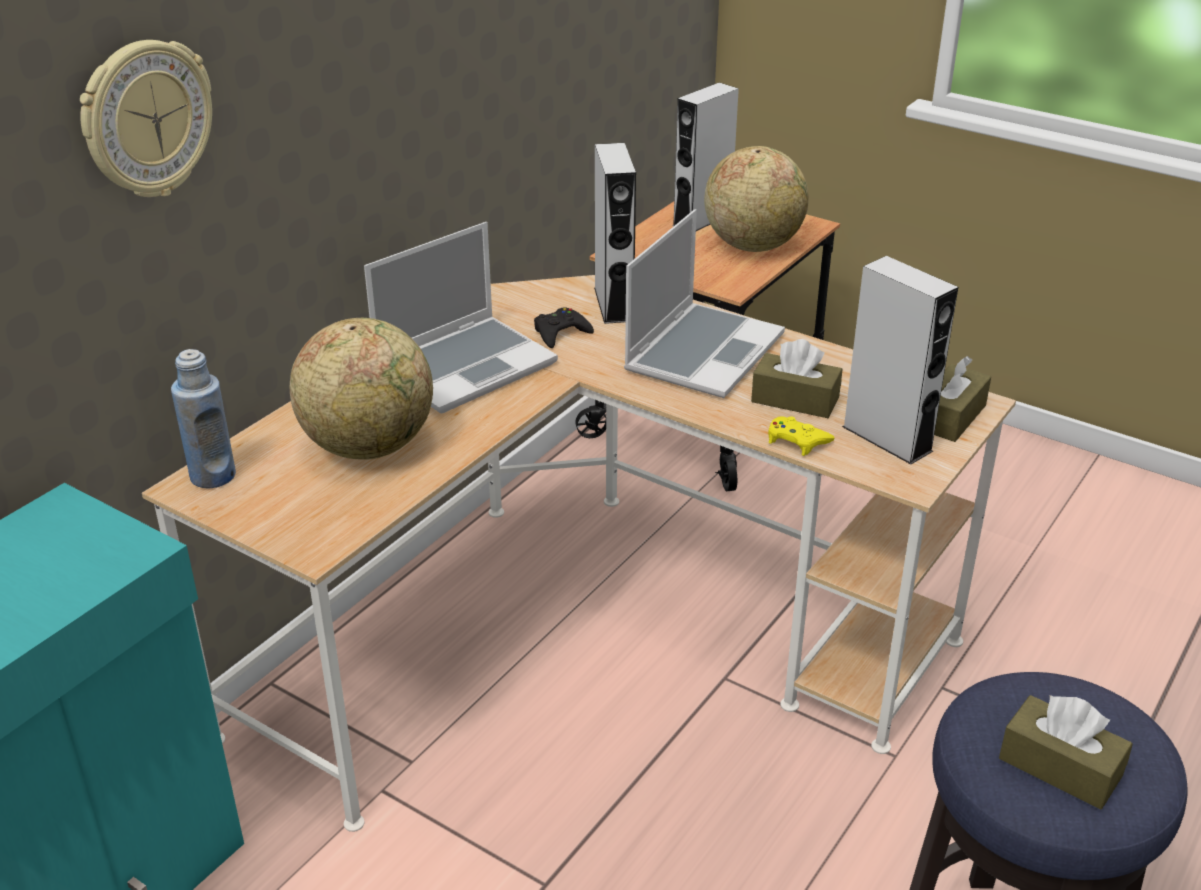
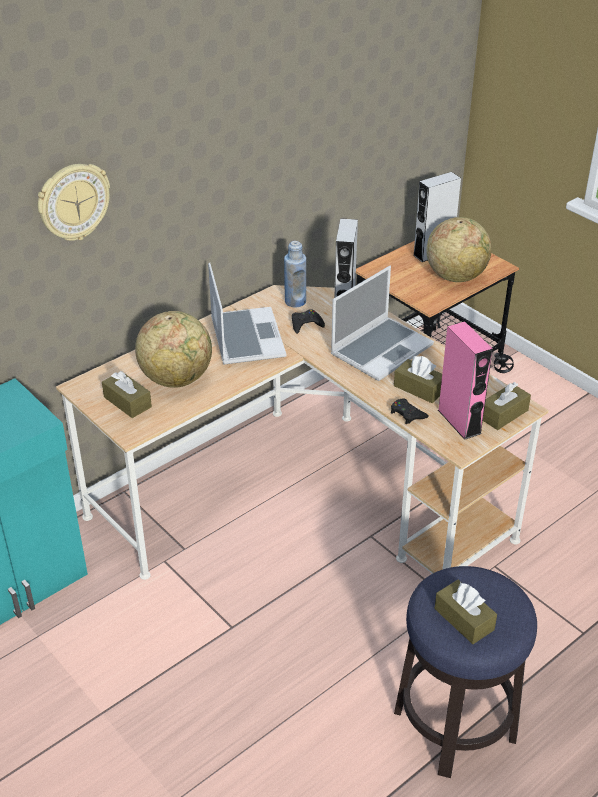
camera: 15 degrees right, 5 degrees up
blue bottle [171,349,236,488] -> blue bottle moved to [284,241,306,307]
laptop [364,222,558,413] -> laptop turned 75 degrees counterclockwise [208,262,286,364]
yellow game controller [768,416,835,456] -> black game controller [391,398,429,424]
grey speaker [842,256,958,464] -> pink speaker [438,321,493,440]
none -> brown tissue box [102,371,152,418]

